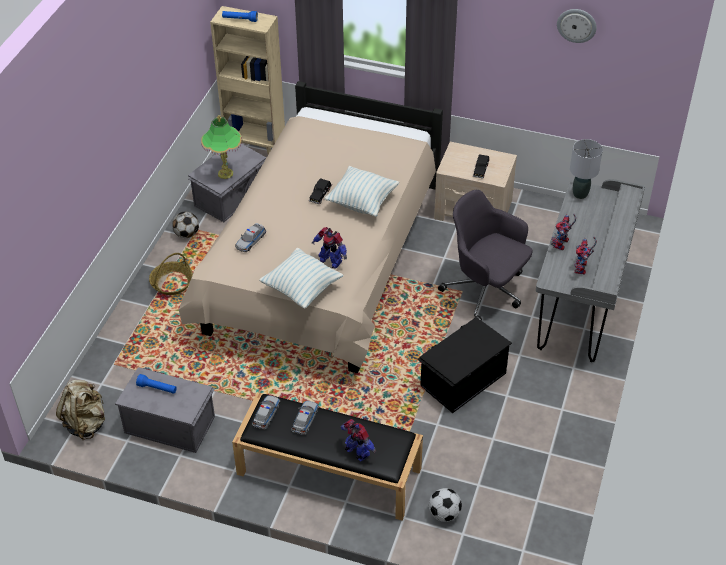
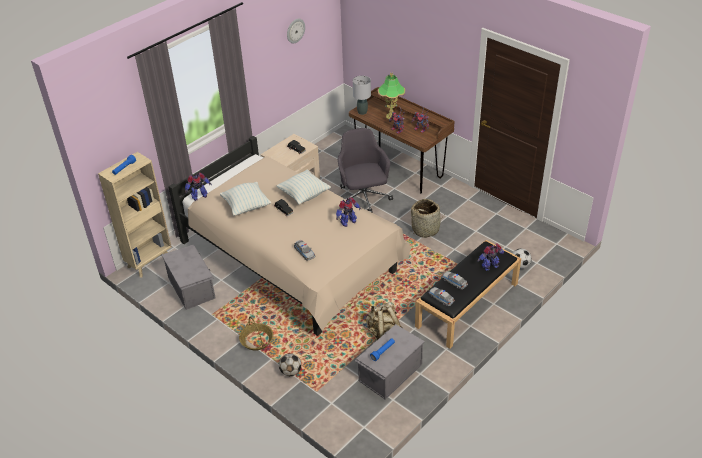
camera: 65 degrees left, 5 degrees down
beige backpack [56,380,105,441] -> beige backpack moved to [366,302,403,340]
football [172,212,199,238] -> football moved to [279,353,301,376]
table lamp [201,115,242,179] -> table lamp moved to [378,73,405,119]
pillow [259,248,343,309] -> pillow moved to [220,182,271,216]
black storage box [417,317,512,413] -> basket [410,199,444,238]
grey office chair [438,190,533,321] -> grey office chair turned 105 degrees clockwise [338,128,393,213]
grey desk [536,179,645,362] -> brown desk [349,87,455,193]
none -> toy robot [185,172,212,201]

